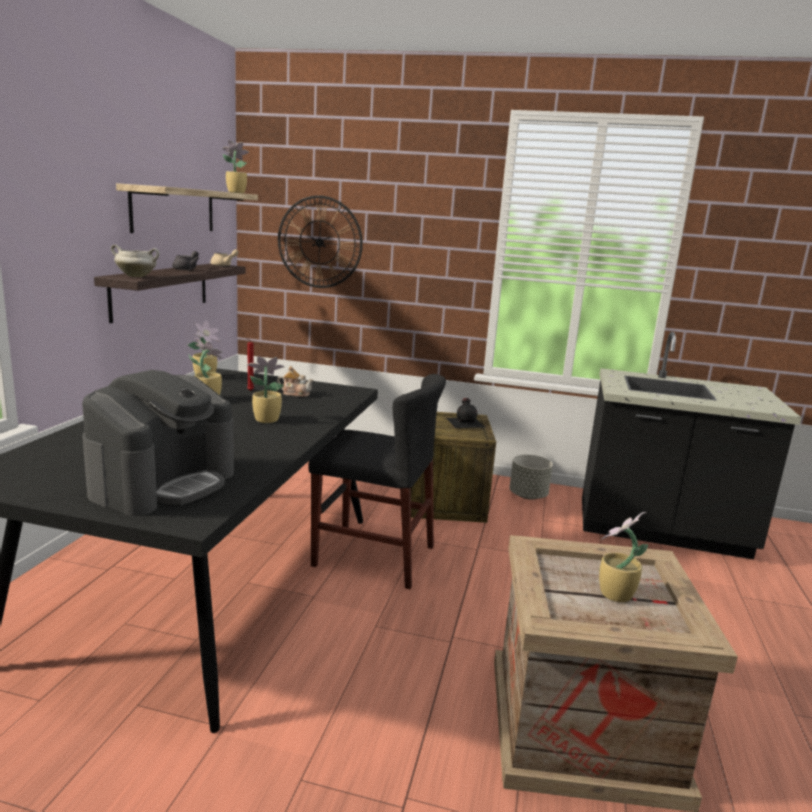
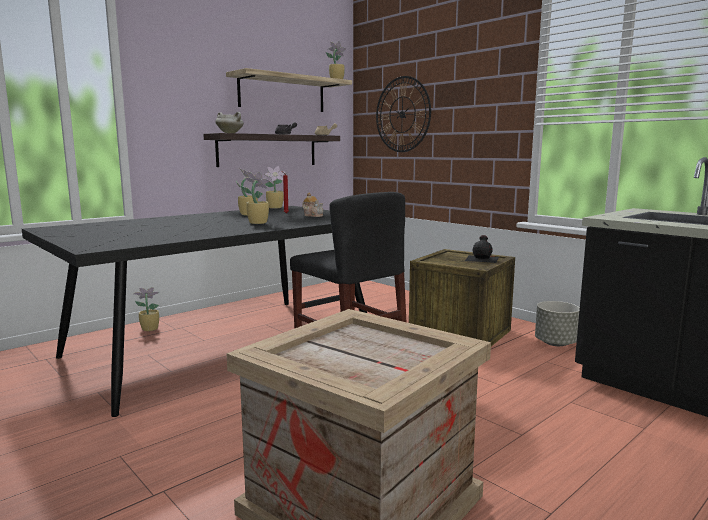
camera: 35 degrees right, 5 degrees down
coffee machine [82,370,234,516] -> none
potted plant [599,512,648,602] -> potted plant moved to [133,287,160,331]

